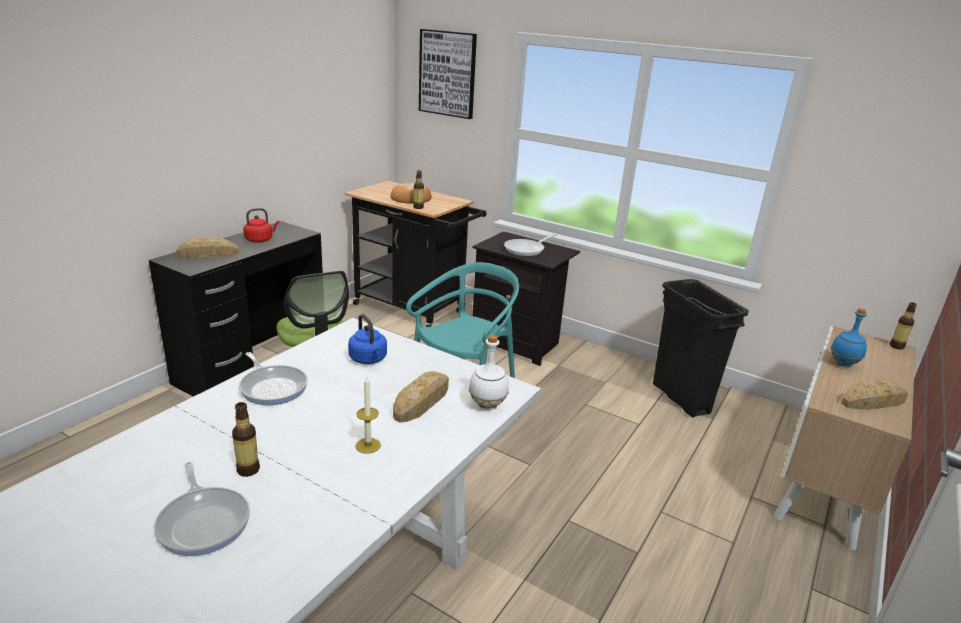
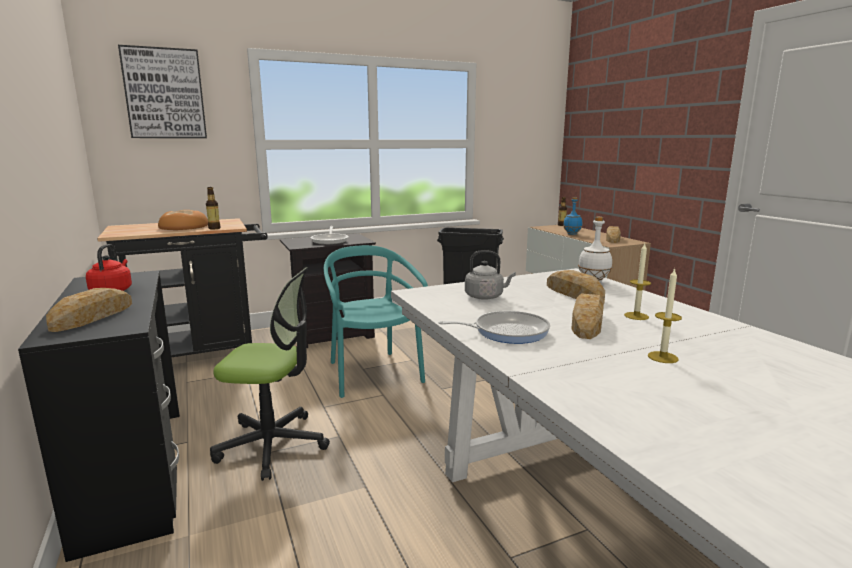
camera: 55 degrees left, 10 degrees down
frying pan [154,462,250,556] -> none
bottle [232,402,260,477] -> candle [648,268,682,363]
blue kettle [348,314,387,364] -> grey kettle [465,250,516,300]
none -> bread [571,293,604,339]

